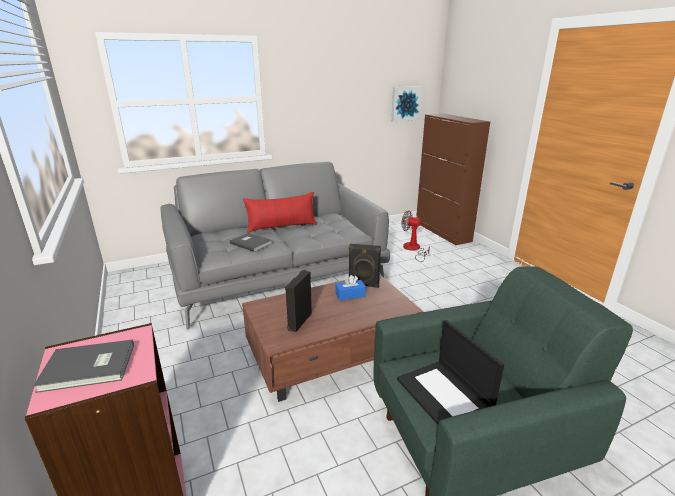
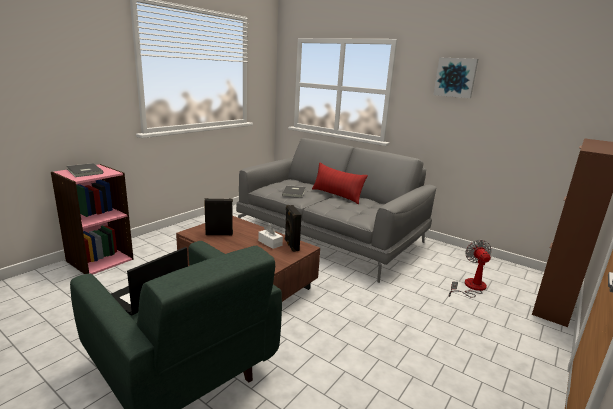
camera: 60 degrees right, 5 degrees down
blue tissue box [335,275,366,301] -> white tissue box [258,225,283,249]
picture [391,86,422,122] -> picture moved to [433,58,478,98]

